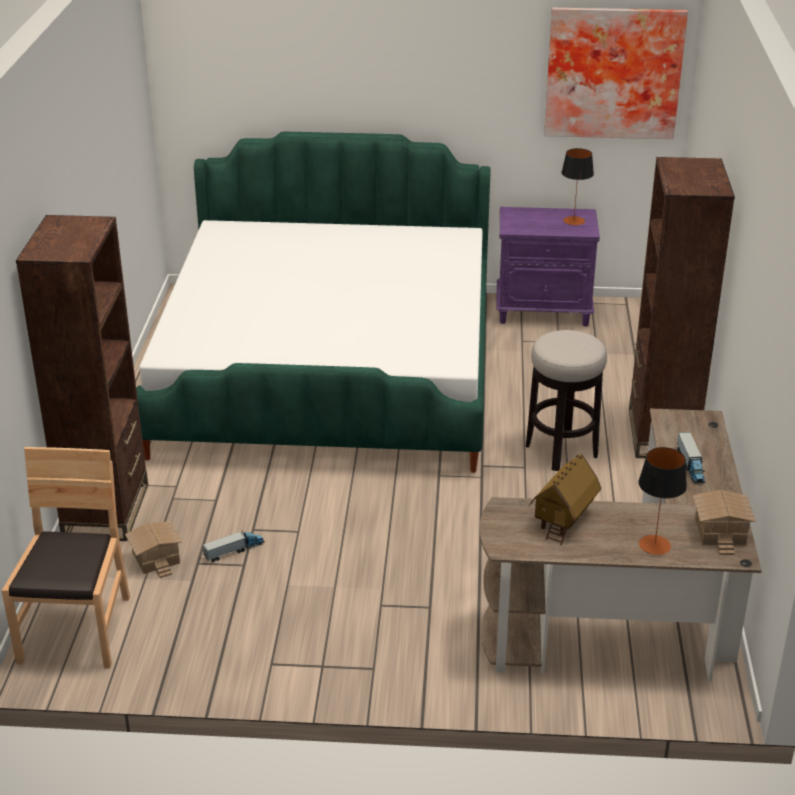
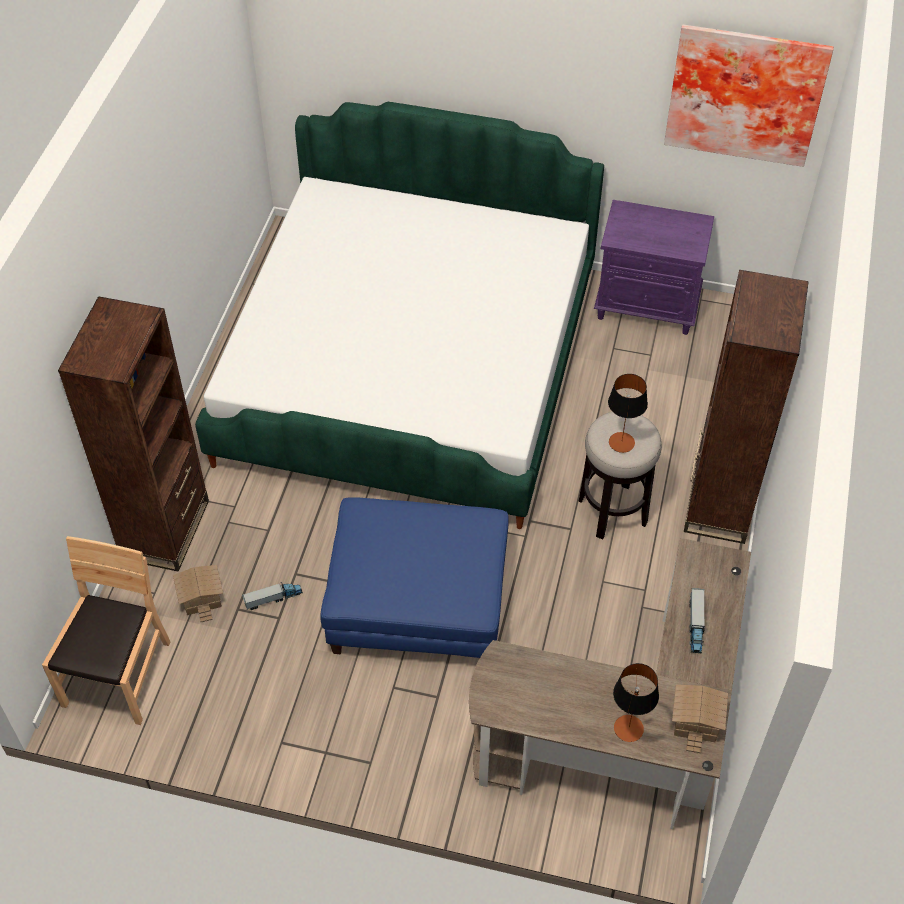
camera: 10 degrees right, 20 degrees up
toy house [529,453,601,545] -> none
table lamp [561,148,594,225] -> table lamp moved to [608,374,648,453]
none -> blue ottoman [320,497,509,659]

